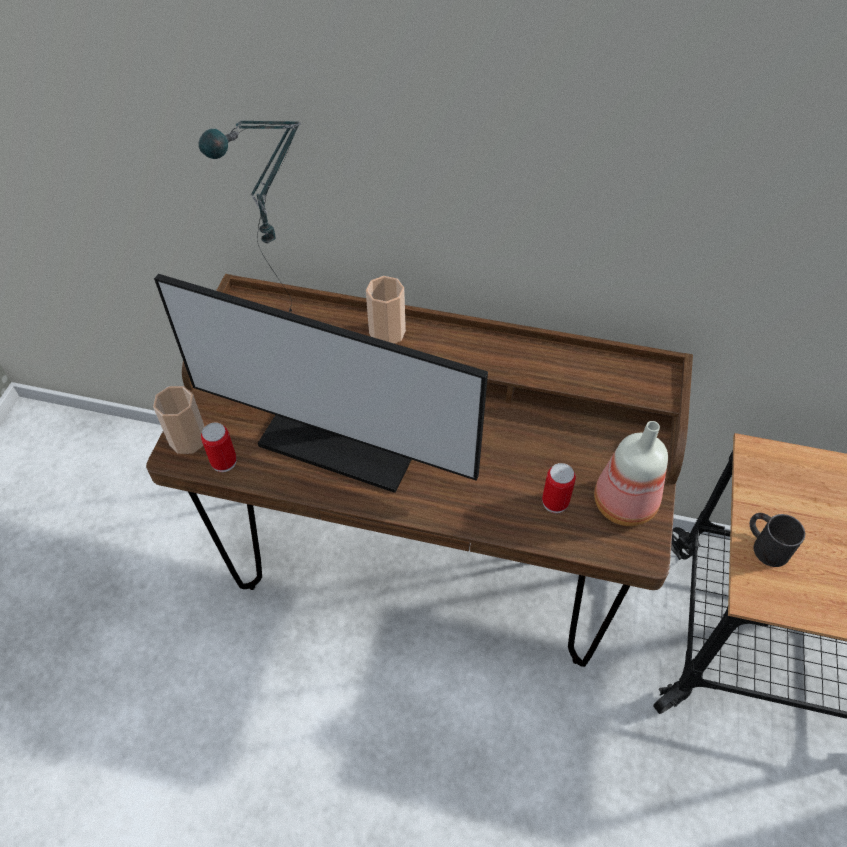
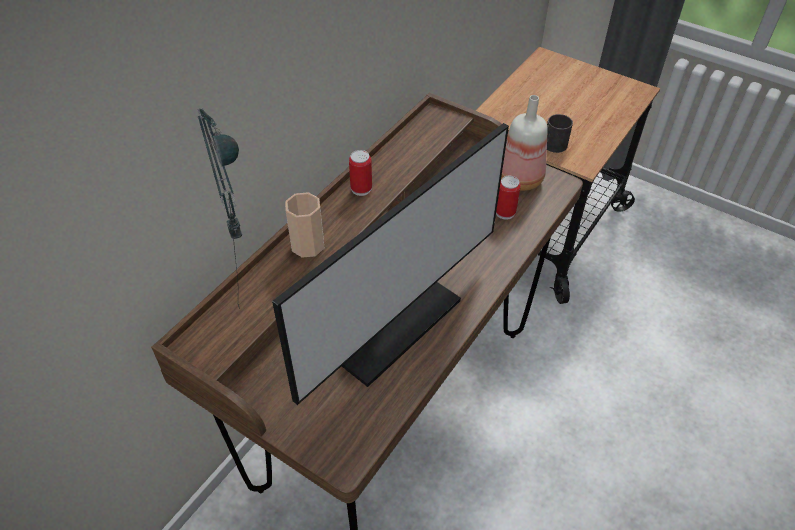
camera: 70 degrees left, 5 degrees down
cup [153,386,205,454] -> none
can [201,423,237,472] -> can moved to [349,150,372,196]

